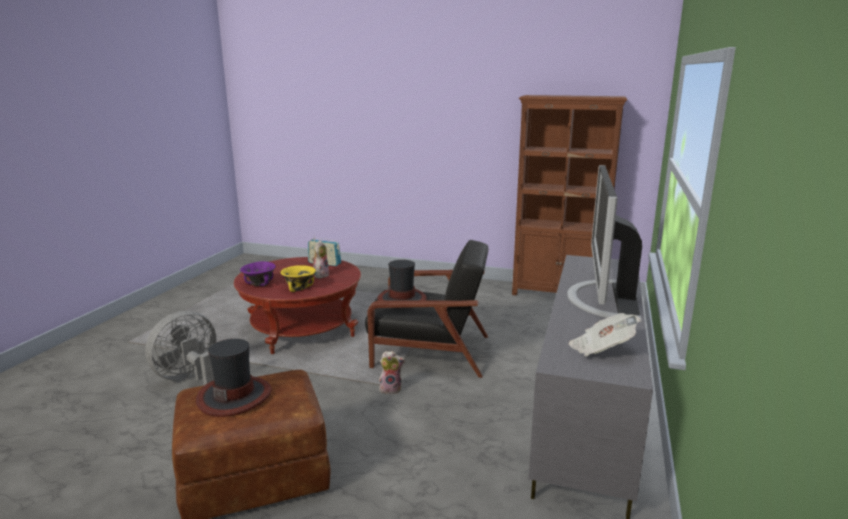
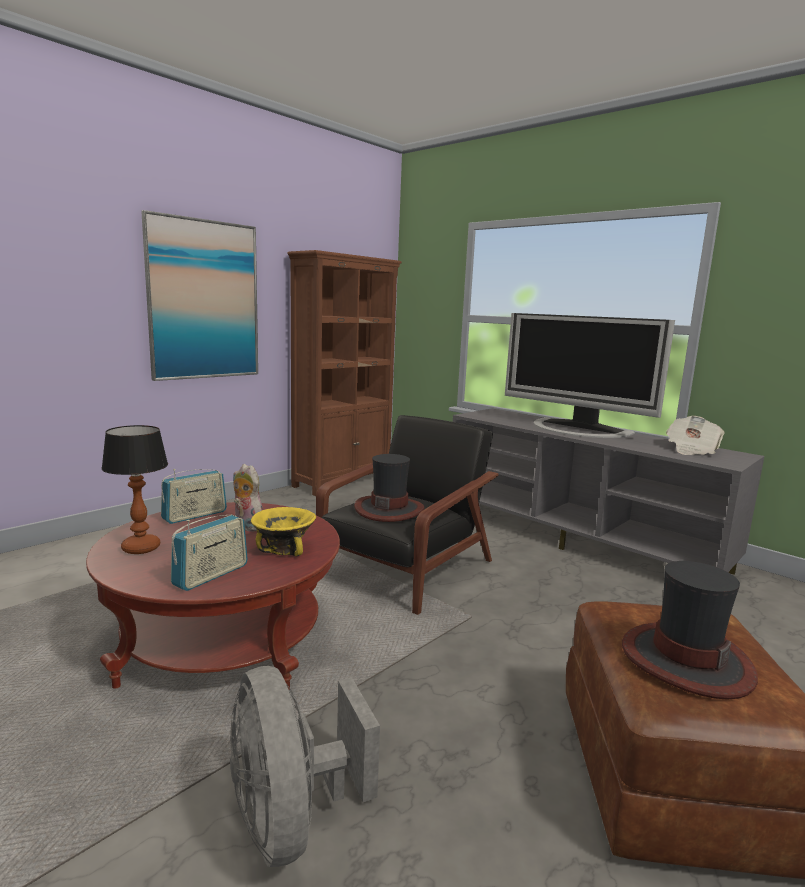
camera: 65 degrees left, 5 degrees down
purple bowl [240,261,276,286] -> radio [171,515,248,591]
plush toy [379,351,405,395] -> none
none -> table lamp [101,425,168,554]
none -> picture [141,210,258,381]

